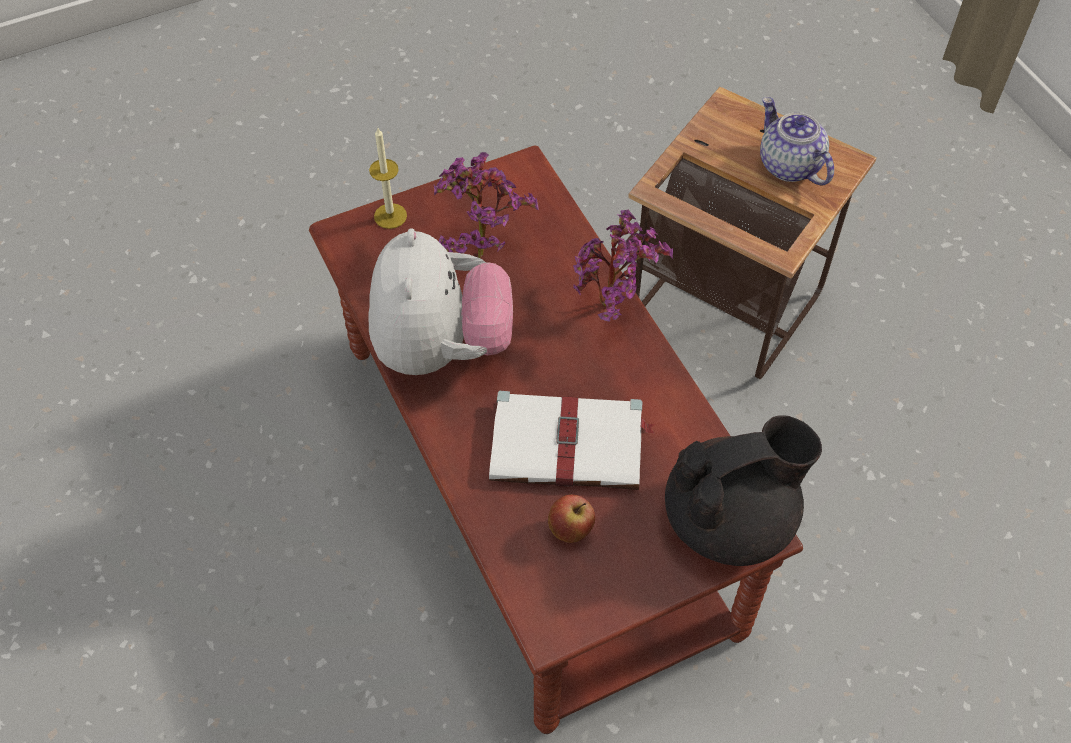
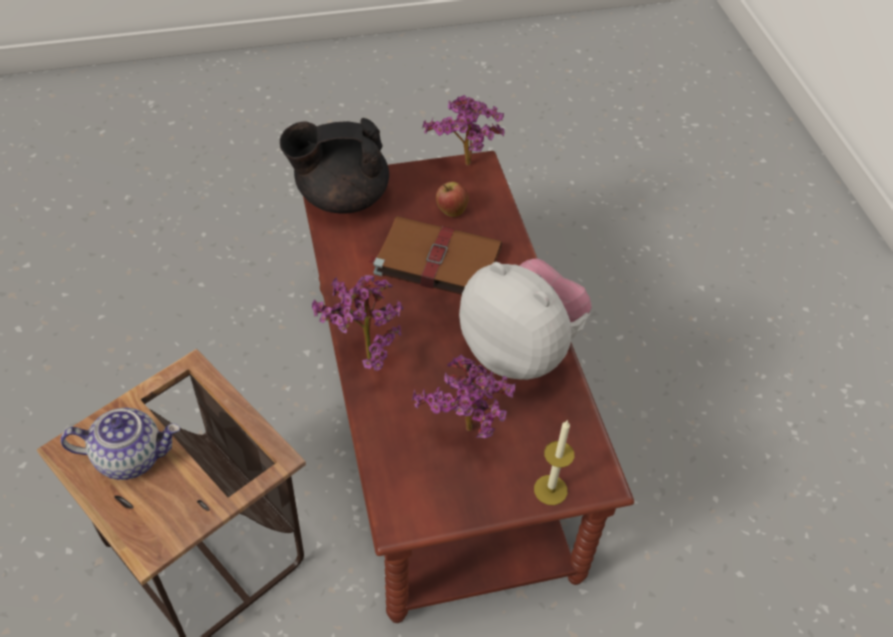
camera: 170 degrees left, 5 degrees down
plush toy [369,228,513,375] -> plush toy turned 120 degrees clockwise [459,258,592,380]
white book [489,391,655,490] -> brown book [368,216,502,295]
teapot [760,97,834,186] -> teapot turned 75 degrees counterclockwise [60,408,180,480]
none -> potted plant [422,95,505,166]

